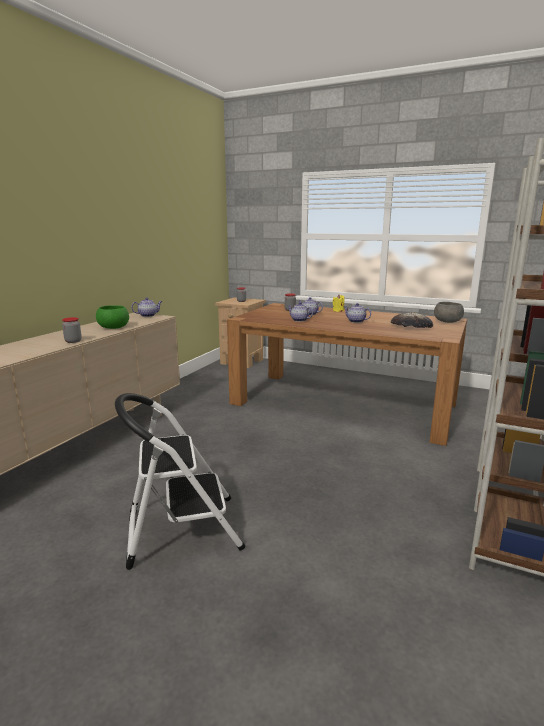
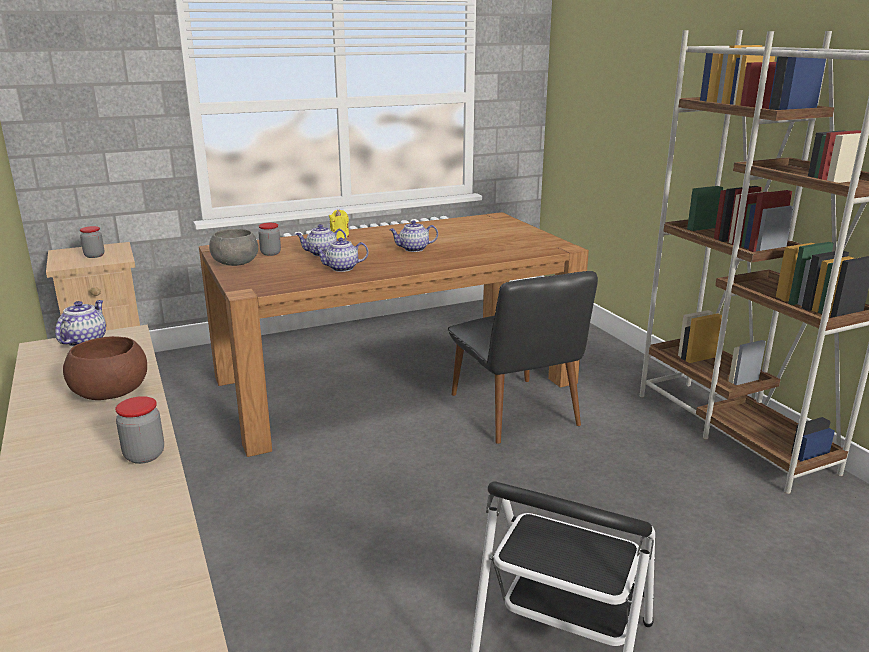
camera: 50 degrees left, 5 degrees up
green bowl [96,306,129,329] -> brown bowl [63,336,147,400]
bread [391,312,433,328] -> none
grey bowl [434,302,464,323] -> grey bowl moved to [209,229,258,266]
none -> black chair [448,271,598,444]

